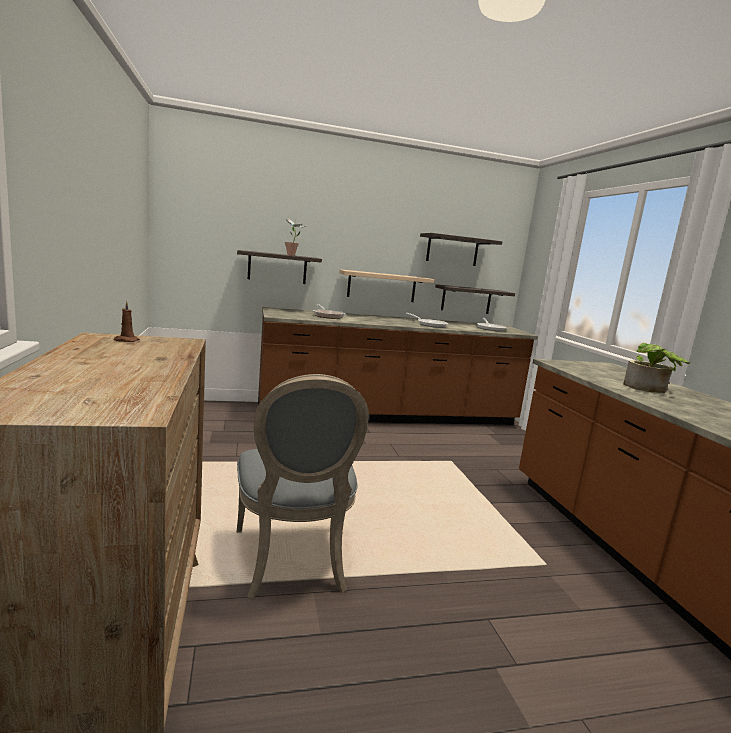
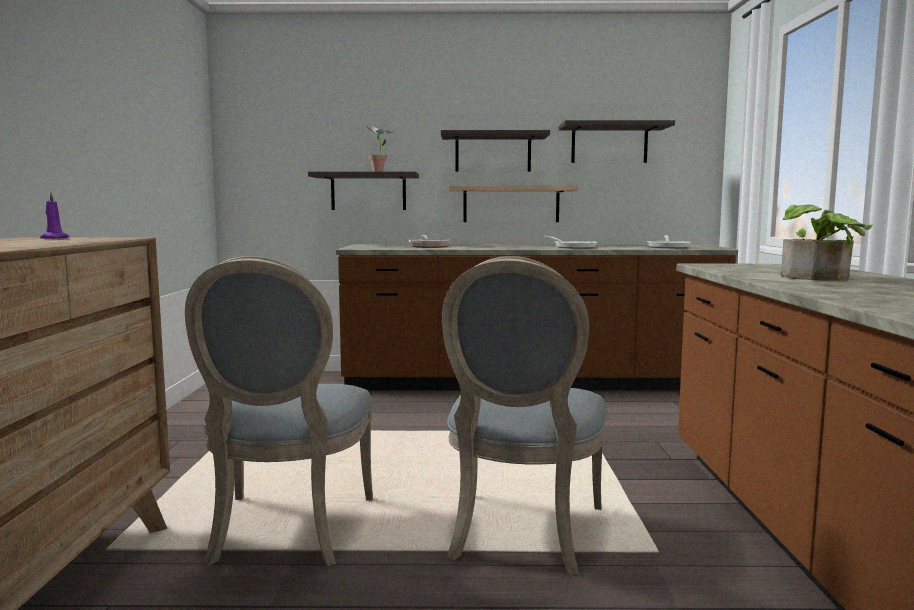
camera: 15 degrees right, 5 degrees down
brown candle [113,301,140,342] -> purple candle [40,192,70,239]
shelf [435,284,515,314] -> shelf moved to [441,130,550,172]
none -> grey chair [442,256,608,575]

